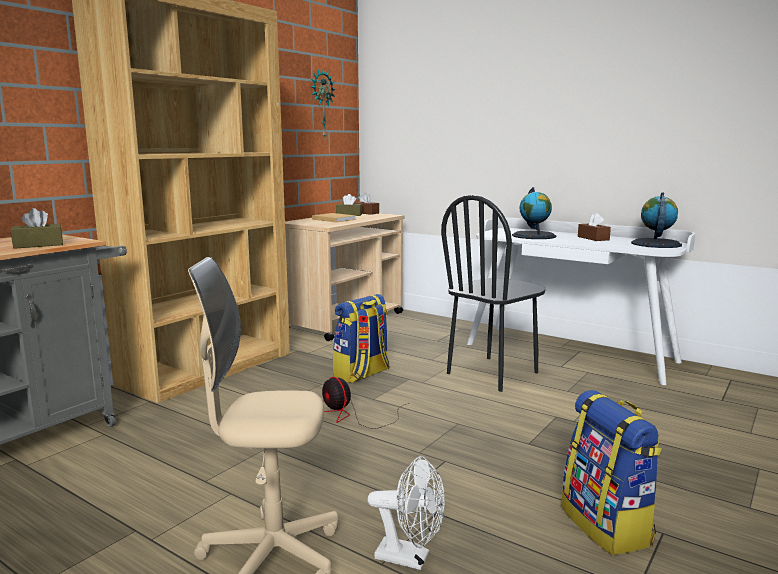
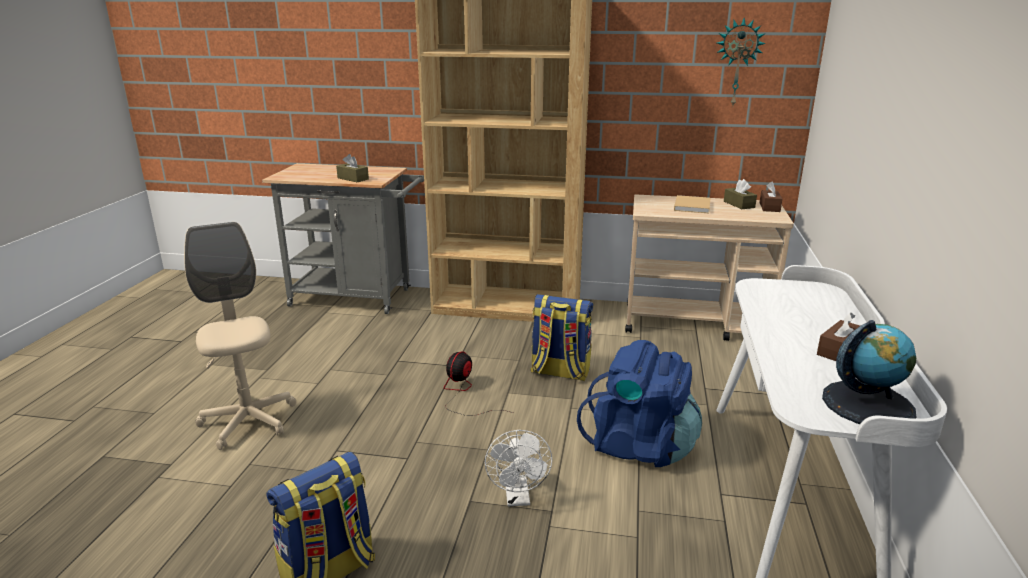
camera: 65 degrees right, 10 degrees up
white fan [367,456,445,570] -> white fan moved to [485,430,553,506]
black chair [441,195,546,392] -> blue backpack [577,340,702,467]
globe [512,187,556,239] -> none

